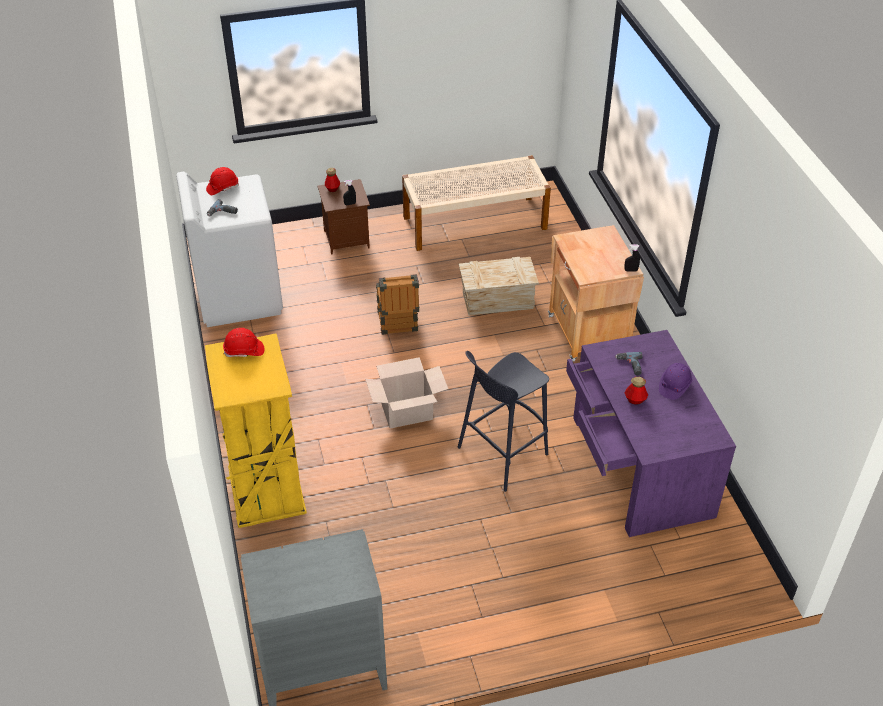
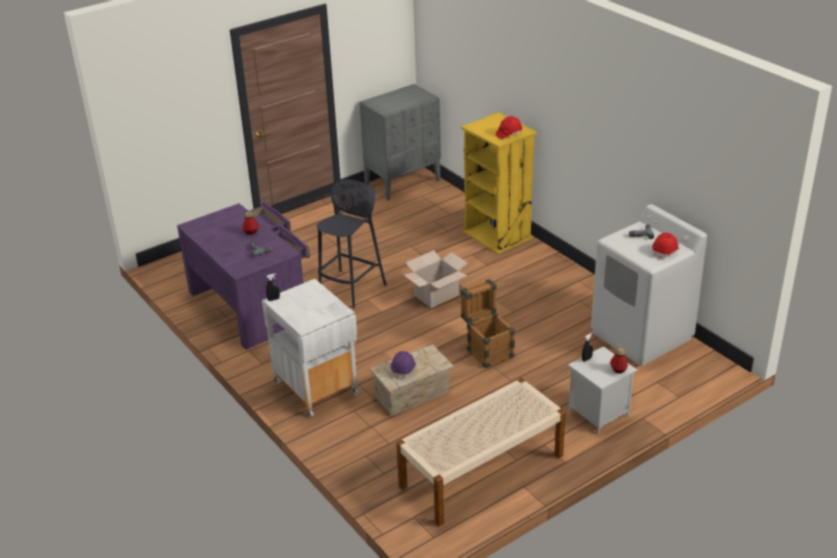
camera: 160 degrees right, 10 degrees down
brown nightstand [317,179,370,255] -> grey nightstand [568,346,637,434]
brown cart [548,225,644,361] -> white cart [262,279,359,417]
purple hard hat [659,363,693,400] -> purple hard hat moved to [391,351,416,380]

